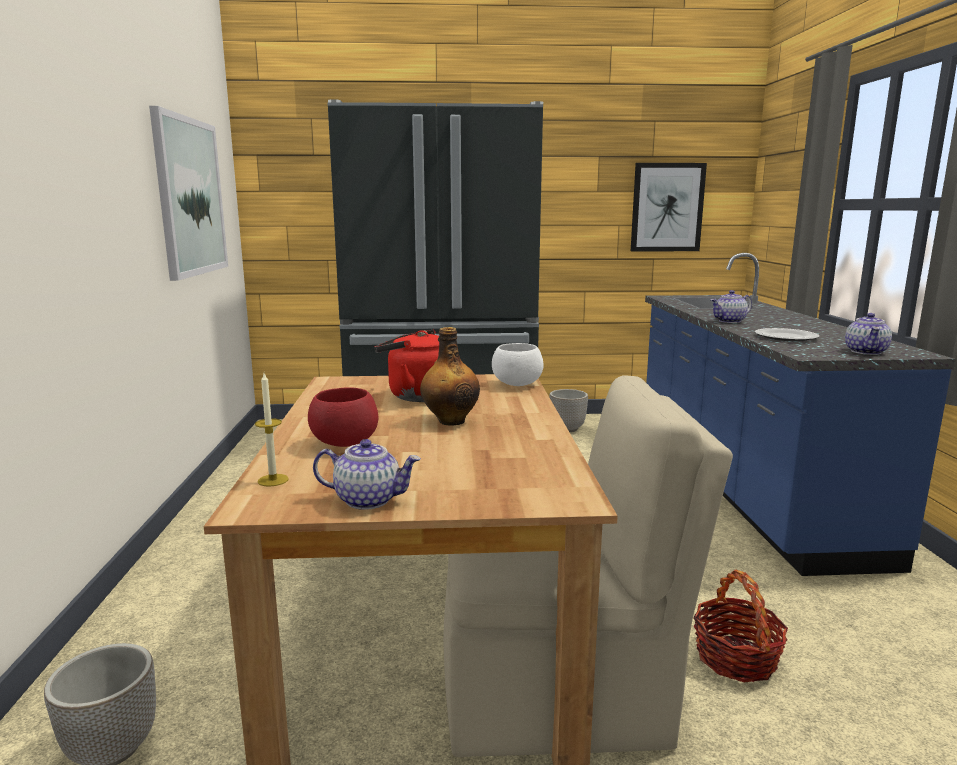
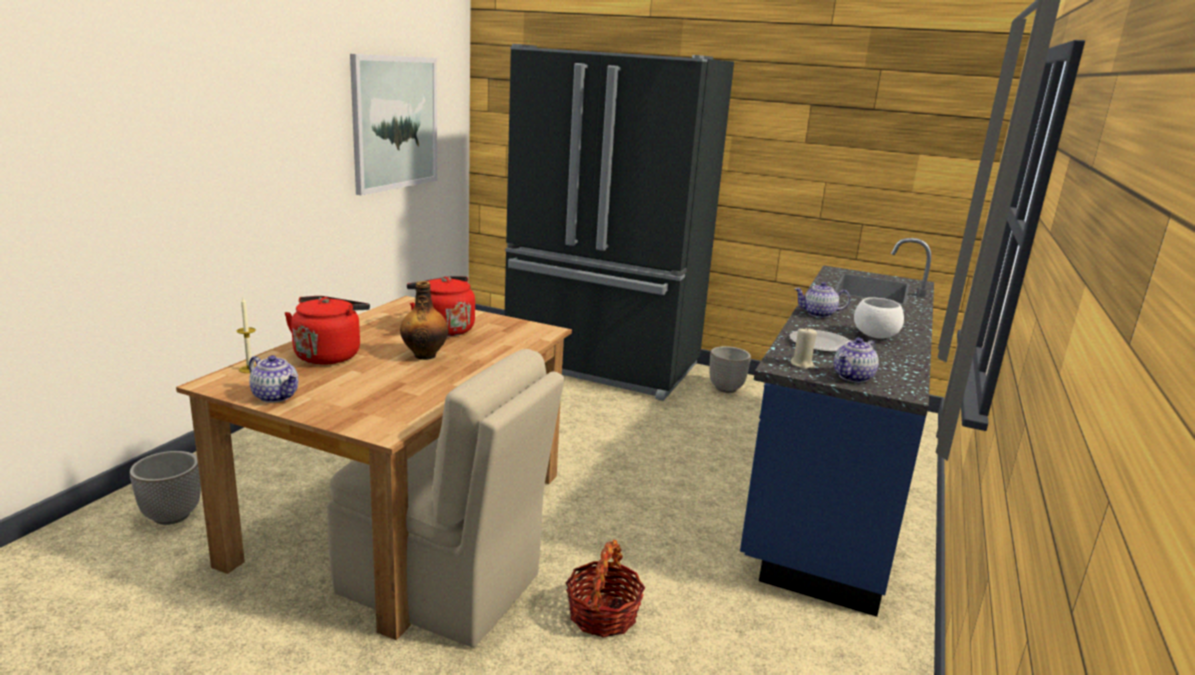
camera: 25 degrees right, 5 degrees up
red bowl [308,388,378,447] -> red kettle [285,296,370,365]
white bowl [492,343,544,386] -> white bowl moved to [854,297,904,338]
picture [631,163,707,252] -> none
none -> beige candle [791,327,817,369]

